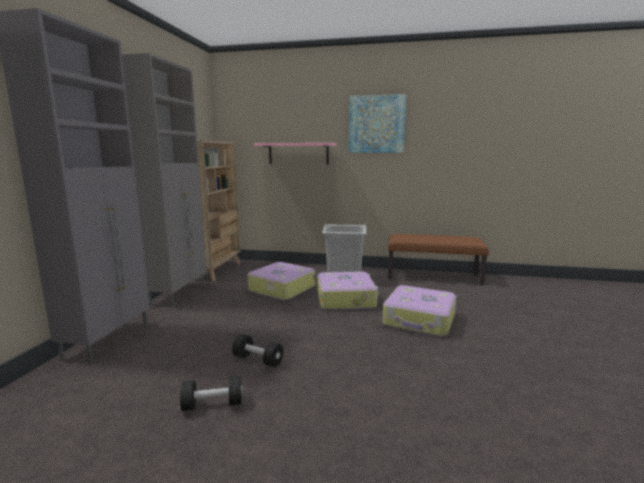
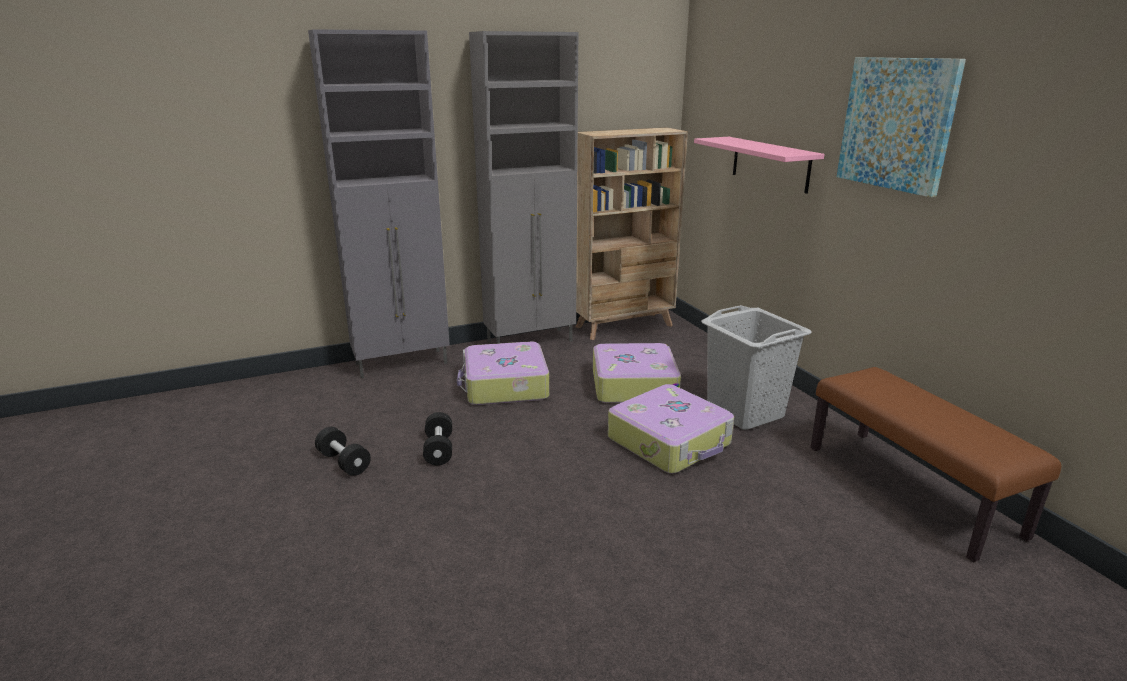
camera: 55 degrees right, 10 degrees up
suitcase [382,285,456,337] -> suitcase moved to [457,341,549,405]

